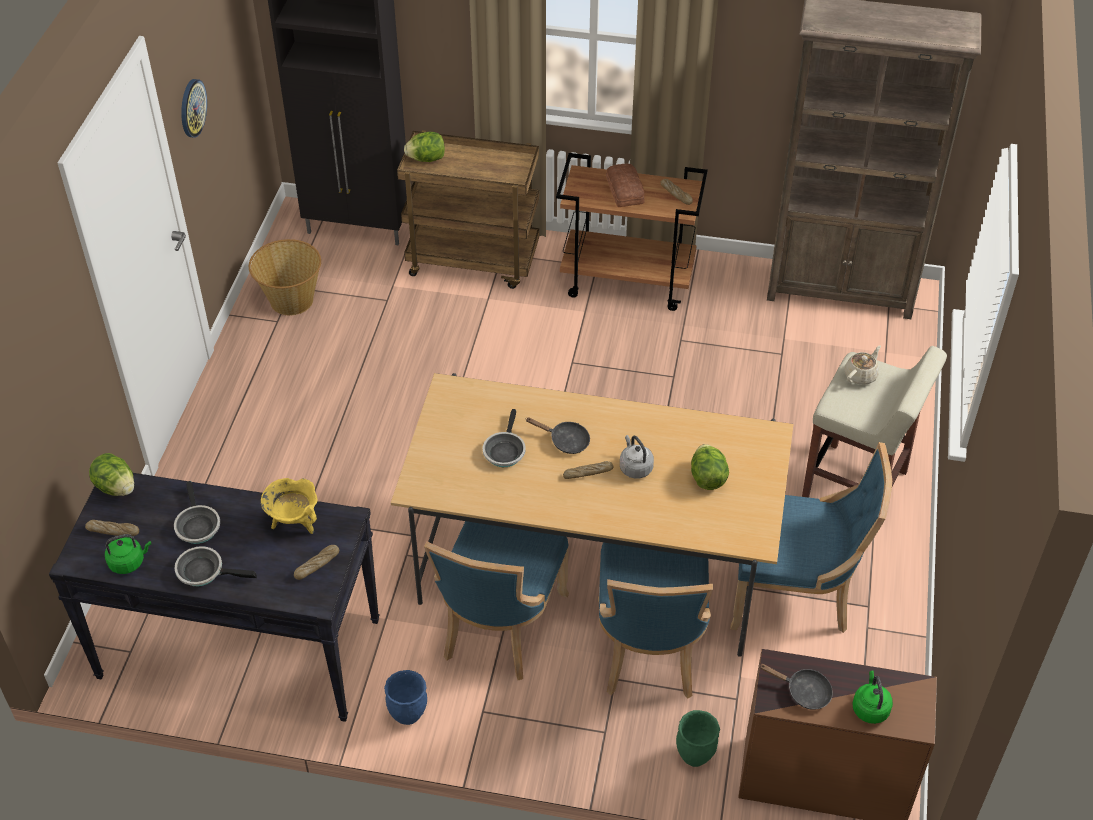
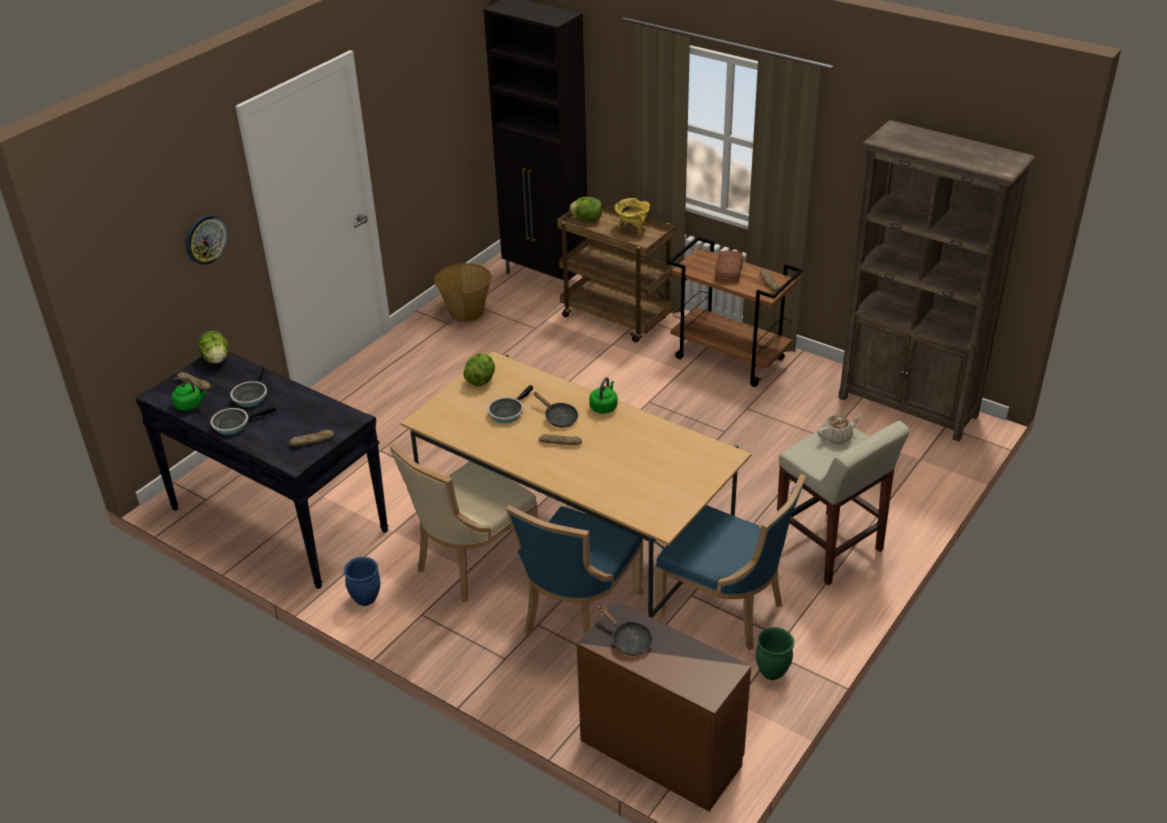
camera: 25 degrees right, 10 degrees down
frying pan [174,546,257,586] -> frying pan turned 60 degrees counterclockwise [211,405,276,435]
wall clock [181,79,207,138] -> wall clock moved to [186,215,228,265]
yellow cooking pot [261,478,317,534] -> yellow cooking pot moved to [614,198,650,235]
blue chair [424,521,569,680] -> beige chair [389,443,538,602]
grey kettle [620,435,654,479] -> none
green planter [676,710,720,767] -> green planter moved to [756,627,794,680]
lettuce [691,444,729,490] -> lettuce moved to [463,353,495,386]
green kettle [853,670,893,724] -> green kettle moved to [589,377,617,414]

